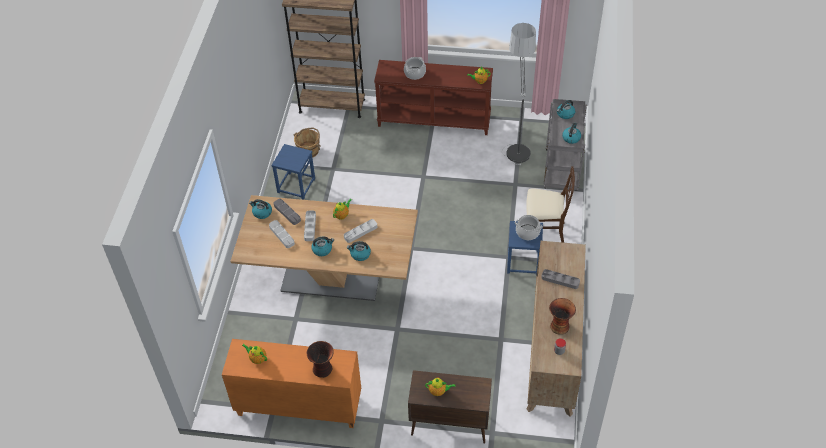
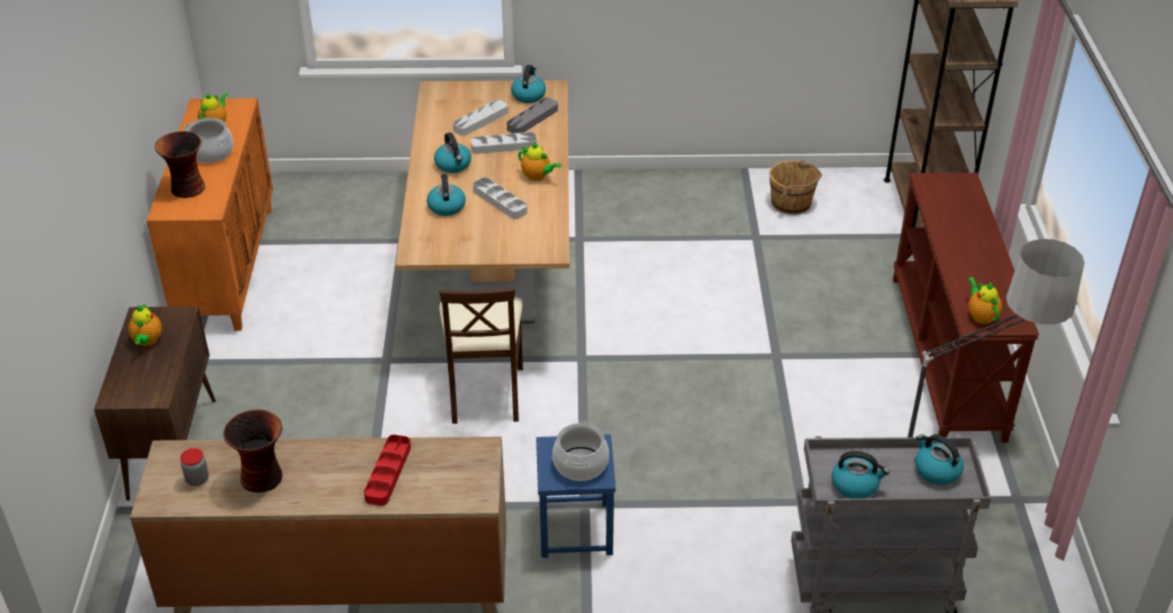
camera: 80 degrees right, 10 degrees down
blue stool [271,144,315,200] -> none
cooking pot [404,57,426,80] -> cooking pot moved to [184,118,234,163]
beige chair [526,166,575,243] -> beige chair moved to [439,288,523,424]
grey tray [541,269,580,289] -> red tray [364,435,411,506]

